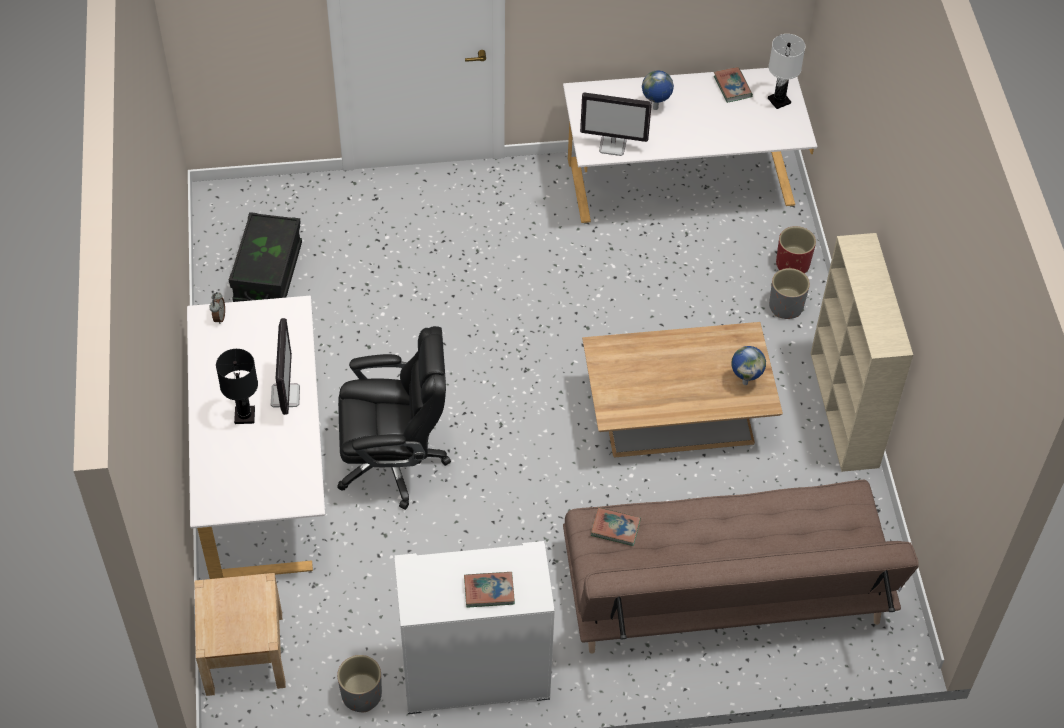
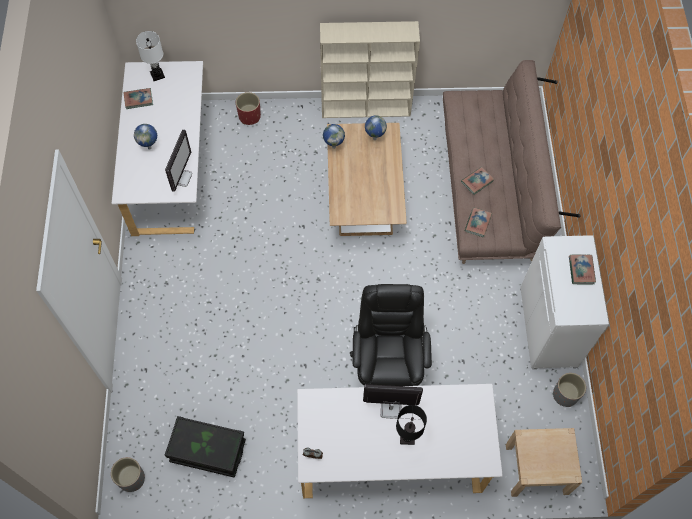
camera: 85 degrees left, 10 degrees up
grey planter [769,268,810,319] -> grey planter moved to [111,457,145,492]
none -> globe [323,124,345,149]
none -> book [461,167,494,195]

